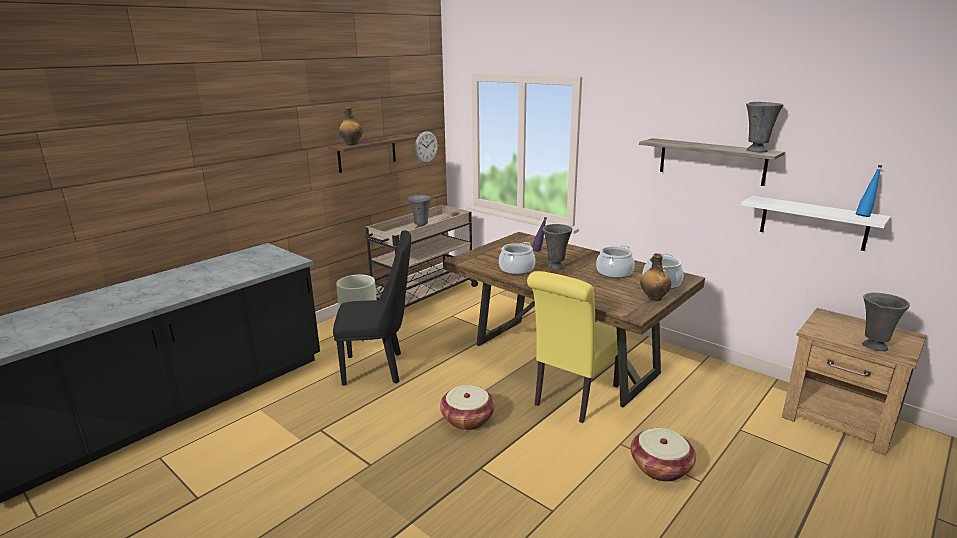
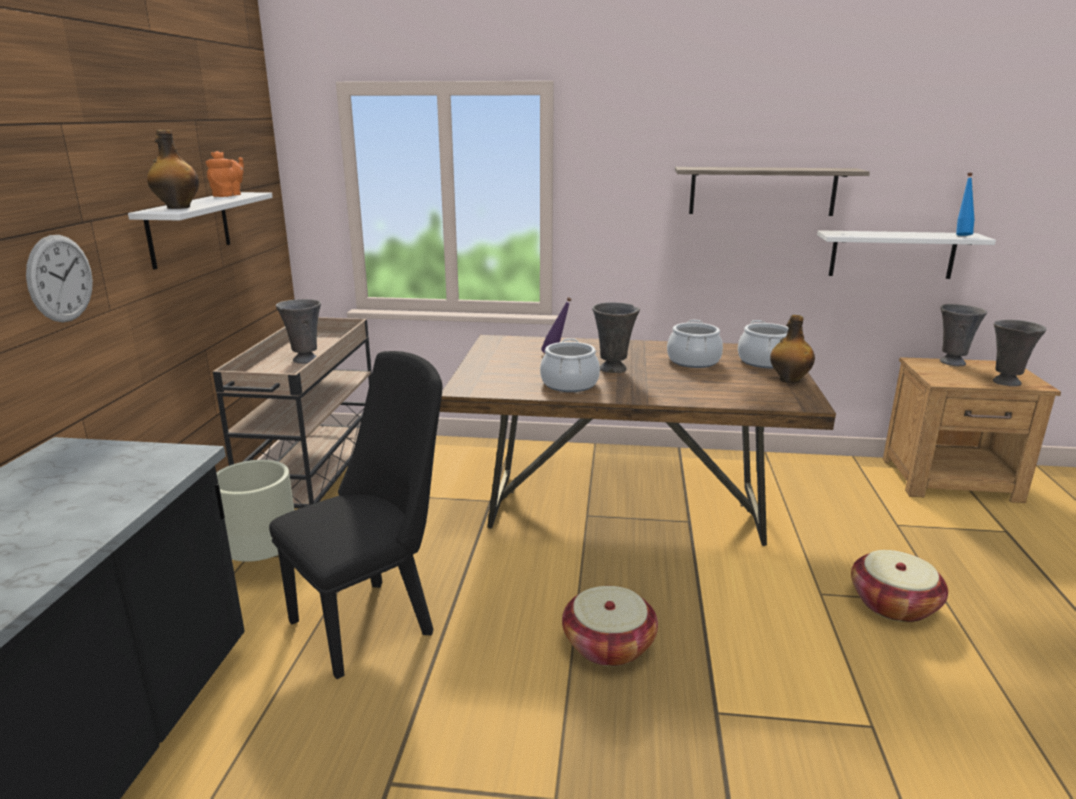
camera: 35 degrees left, 0 degrees up
brown shelf [328,134,417,173] -> white shelf [128,192,273,270]
wall clock [415,131,438,163] -> wall clock moved to [26,235,93,322]
yellow chair [527,271,628,423] -> none
grey vase [746,102,783,152] -> grey vase moved to [940,304,987,366]
none -> orange teapot [206,151,244,197]

